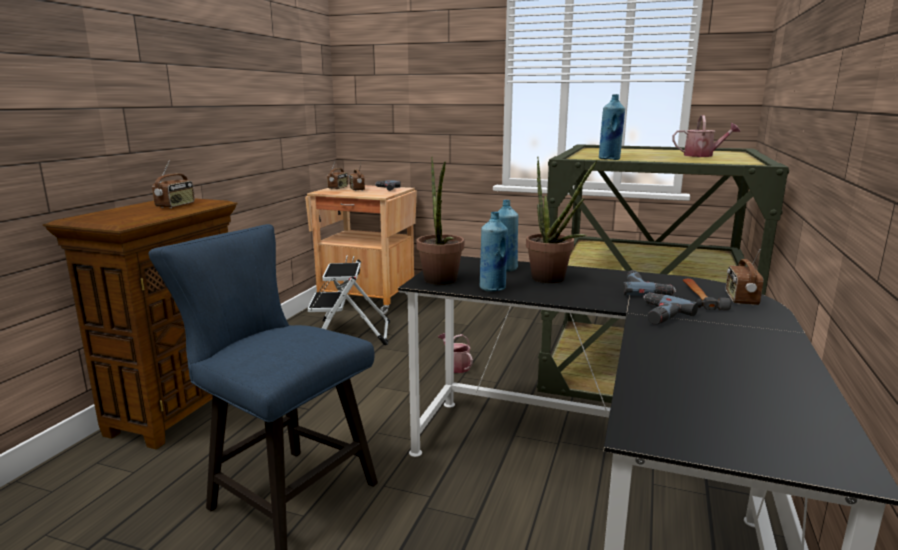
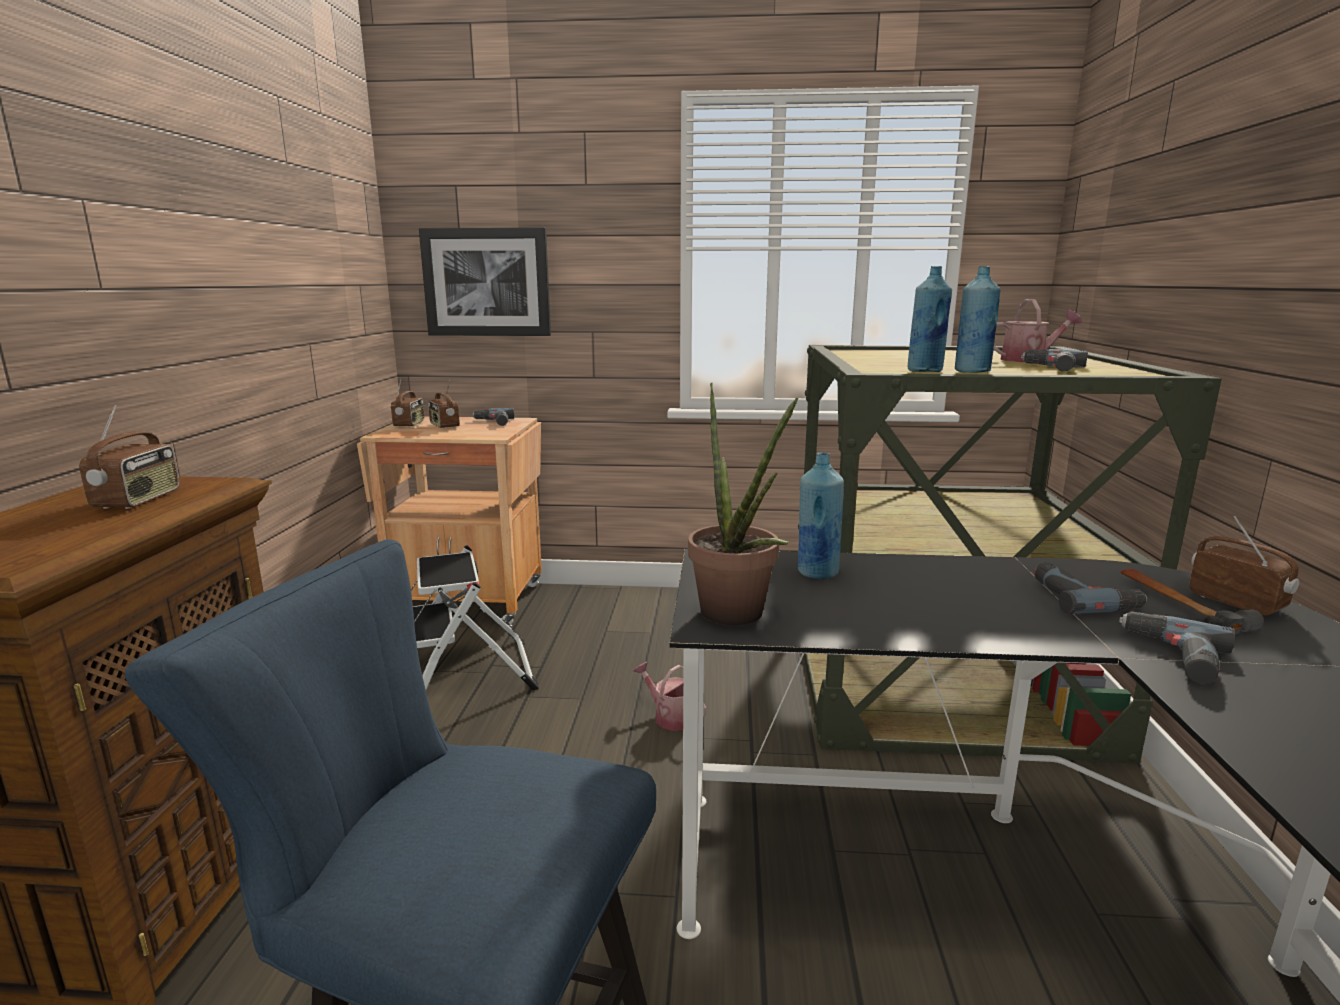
camera: 15 degrees left, 0 degrees up
blue bottle [480,212,508,291] -> blue bottle moved to [955,266,1000,373]
potted plant [526,157,598,283] -> none
radio [726,249,763,305] -> radio turned 150 degrees clockwise [1189,516,1299,616]
none -> picture [419,228,551,336]
none -> power drill [1021,349,1088,372]

